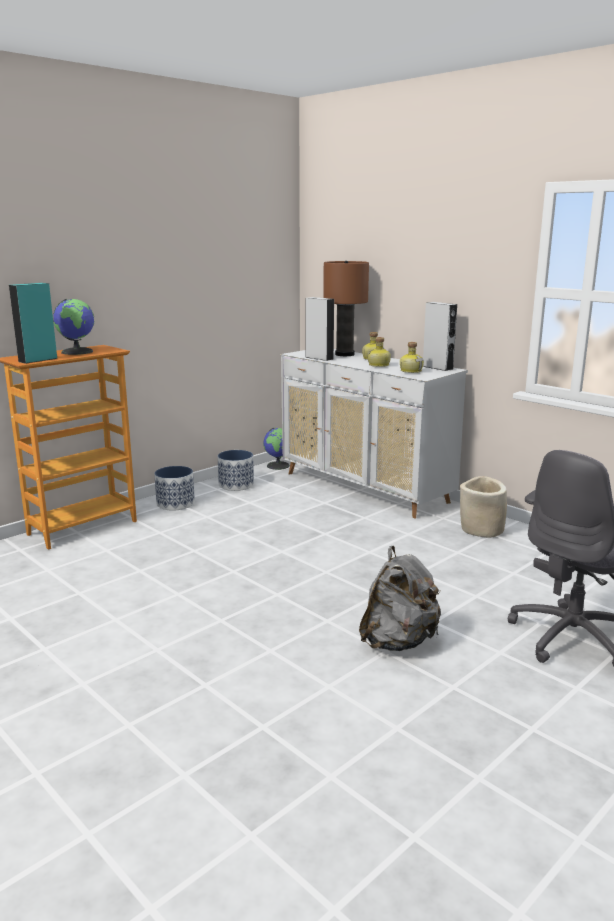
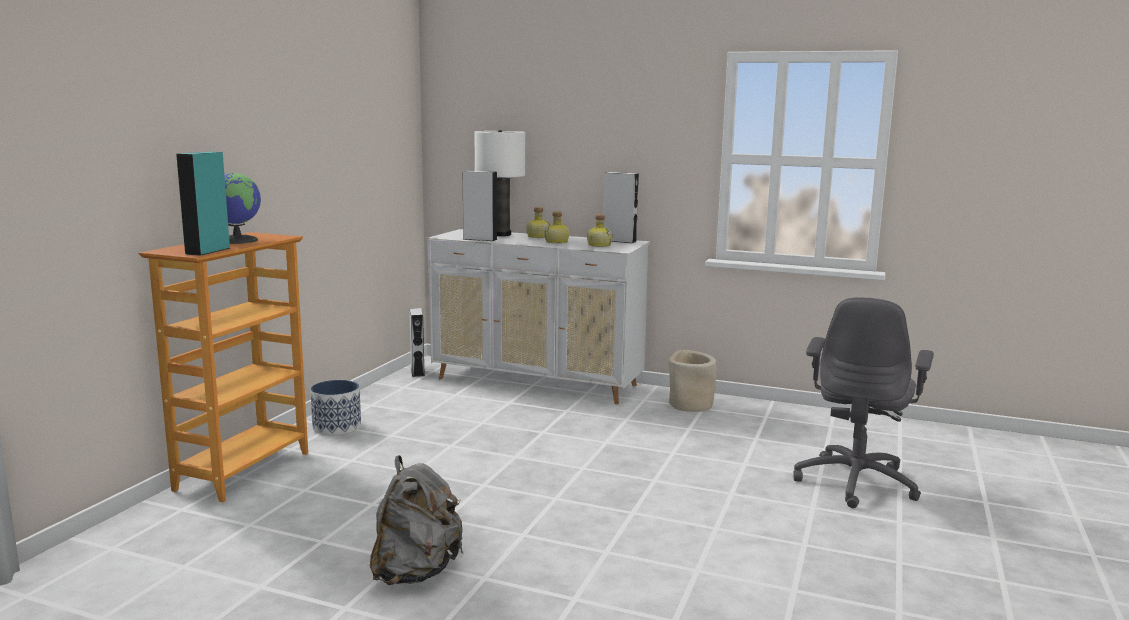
camera: 25 degrees left, 5 degrees down
planter [218,450,254,491] -> none
globe [263,428,290,470] -> grey speaker [409,308,425,377]
brown table lamp [323,261,369,356] -> white table lamp [474,130,525,236]
grey backpack [359,546,441,651] -> grey backpack moved to [370,455,463,585]

